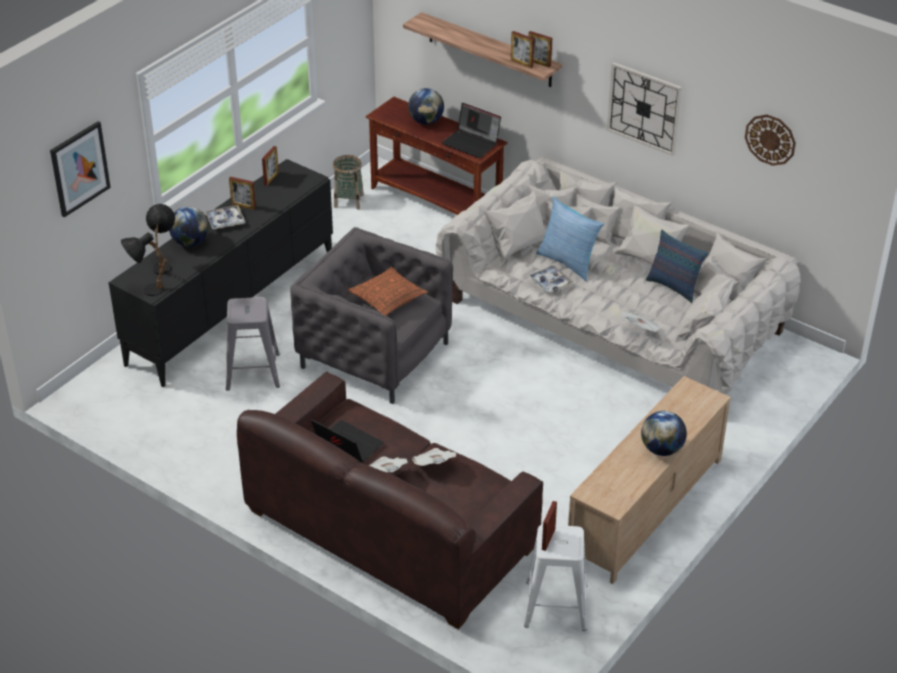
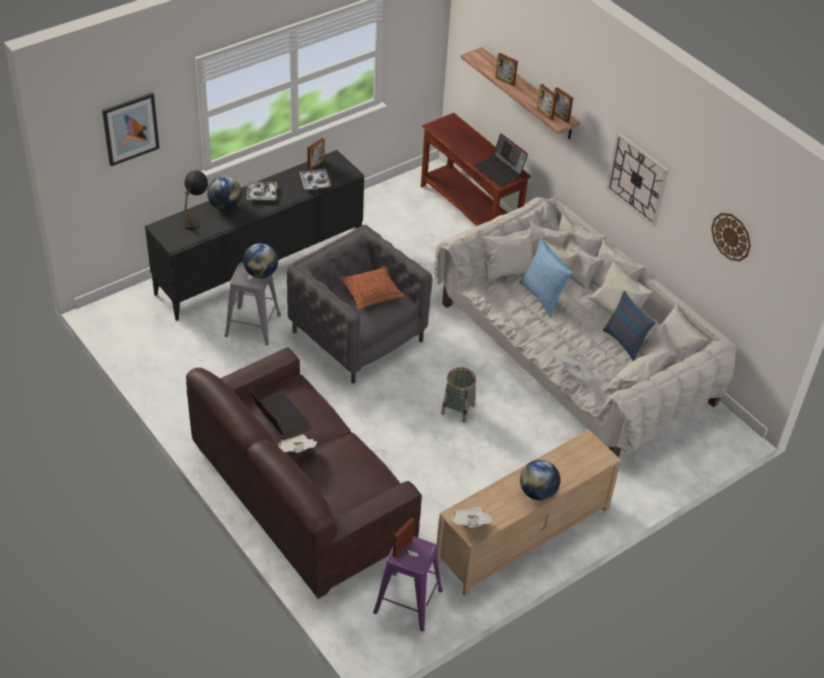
camera: 15 degrees right, 5 degrees up
black table lamp [121,232,168,296] -> none
picture frame [229,177,256,210] -> picture frame moved to [495,53,518,86]
basket [333,155,364,209] -> basket moved to [441,367,476,423]
globe [408,88,444,125] -> globe moved to [243,243,278,278]
newspaper [412,448,456,466] -> newspaper moved to [451,507,493,527]
white stool [524,525,588,631] -> purple stool [373,536,443,631]
tray [528,266,573,293] -> tray moved to [300,169,331,190]

